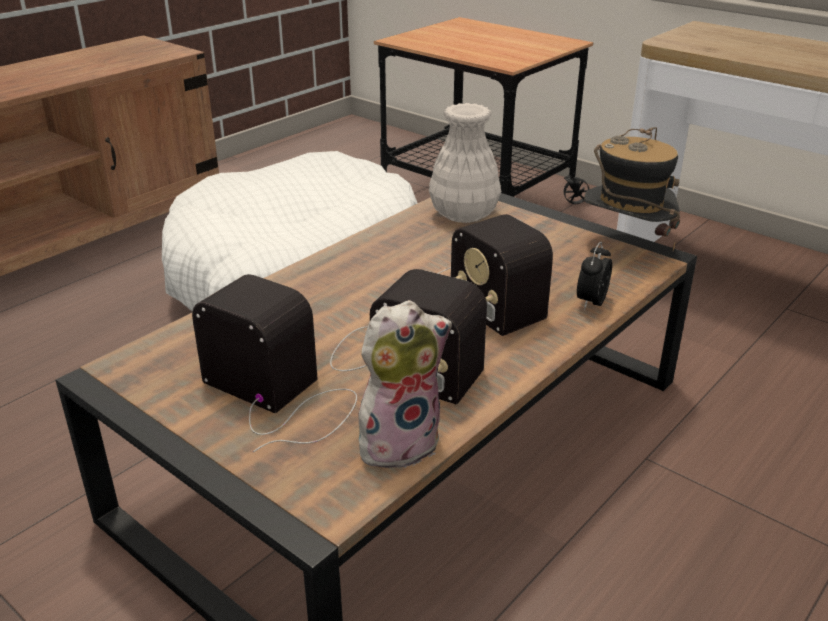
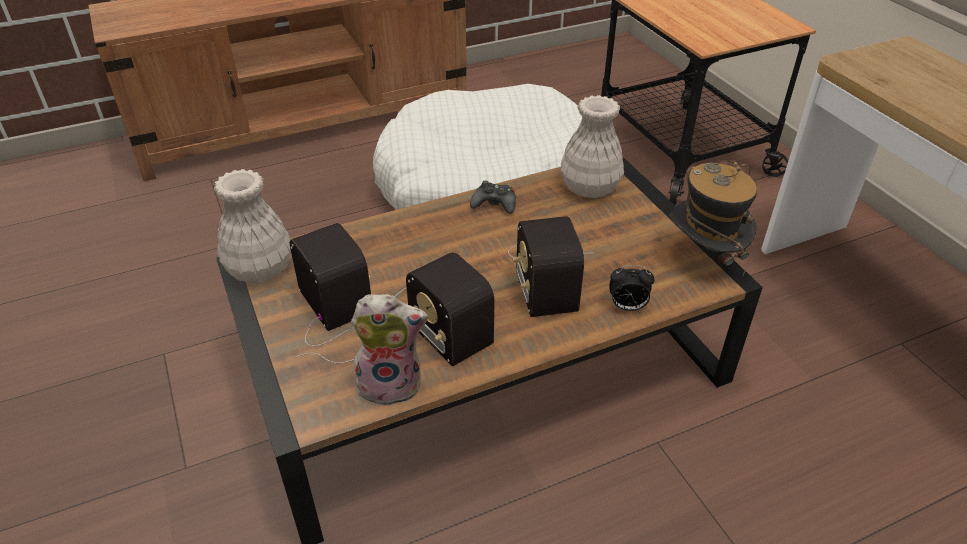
camera: 25 degrees right, 10 degrees up
alarm clock [577,242,612,310] -> alarm clock turned 135 degrees counterclockwise [609,265,655,311]
none -> white vase [214,169,291,283]
none -> black game controller [470,180,516,214]

